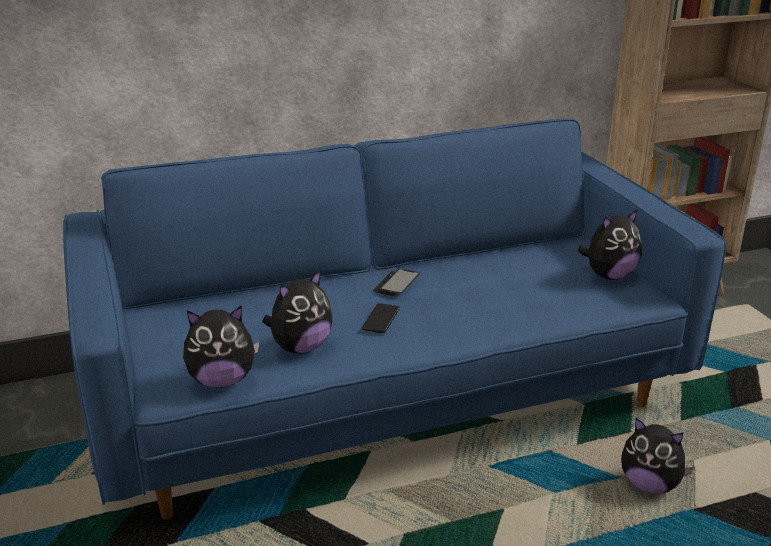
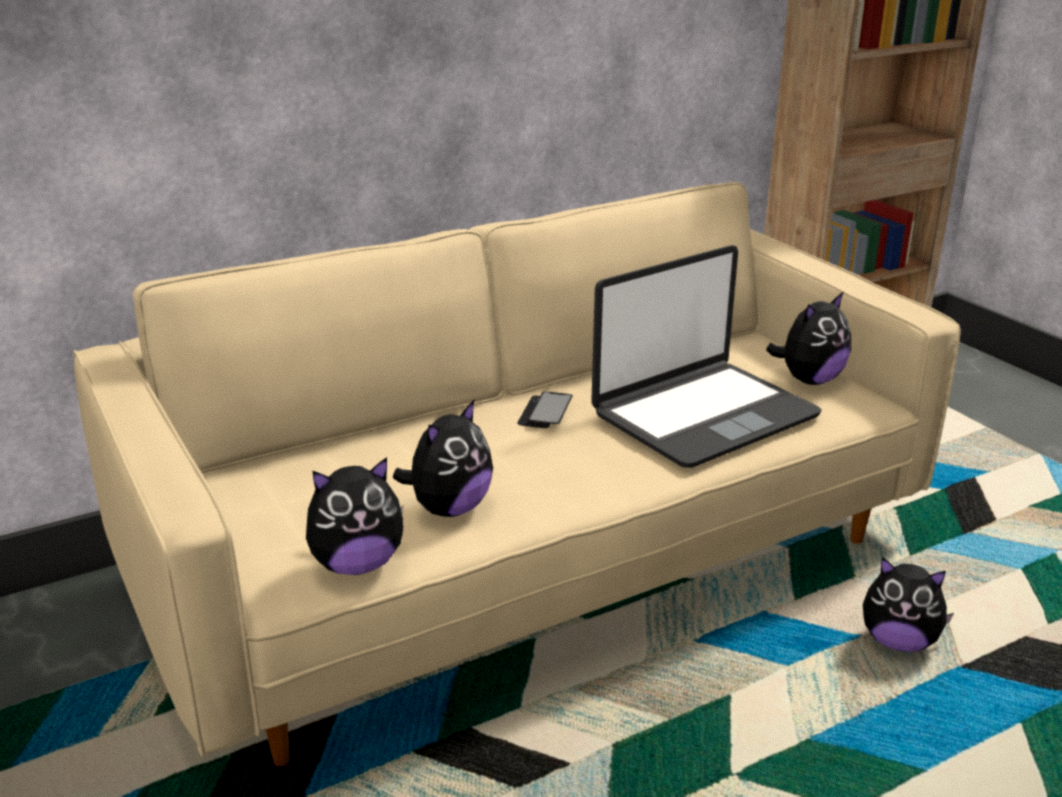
camera: 10 degrees left, 0 degrees up
blue sofa [63,119,726,520] -> beige sofa [73,182,961,767]
phone [362,303,400,333] -> none
none -> laptop [591,245,822,468]

